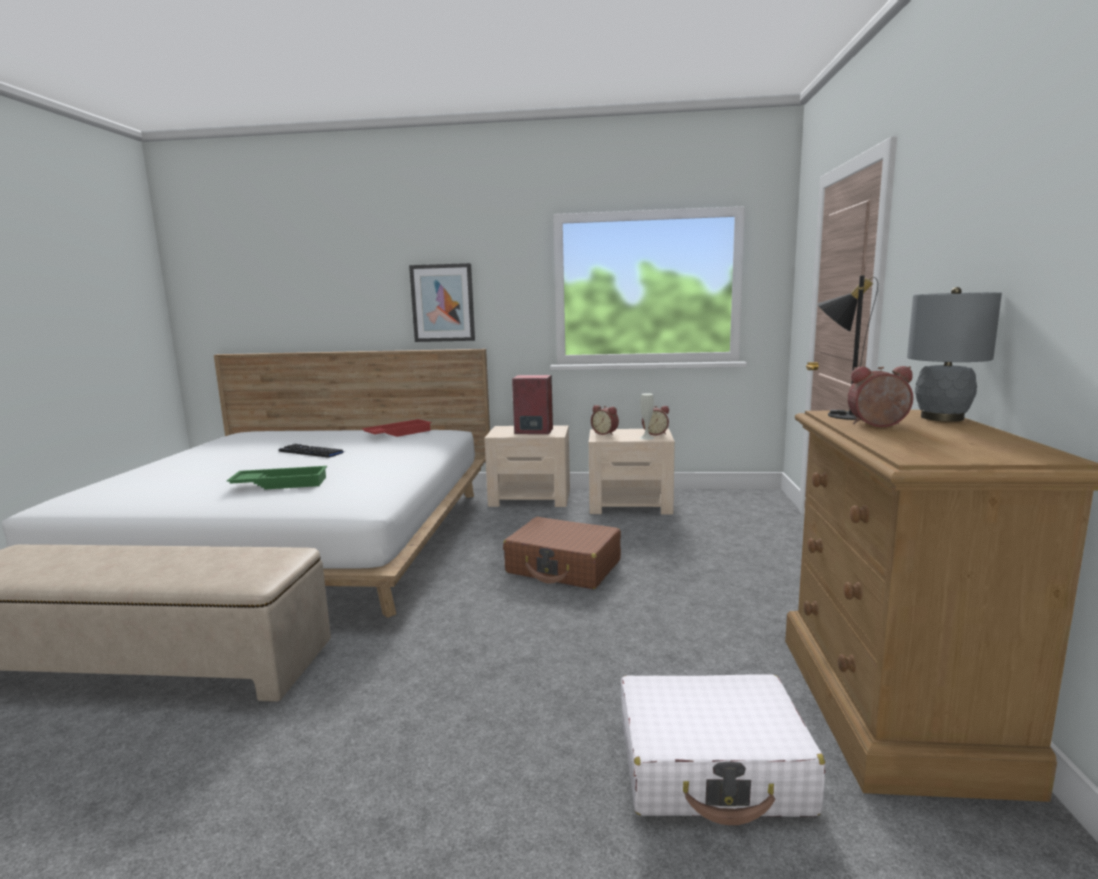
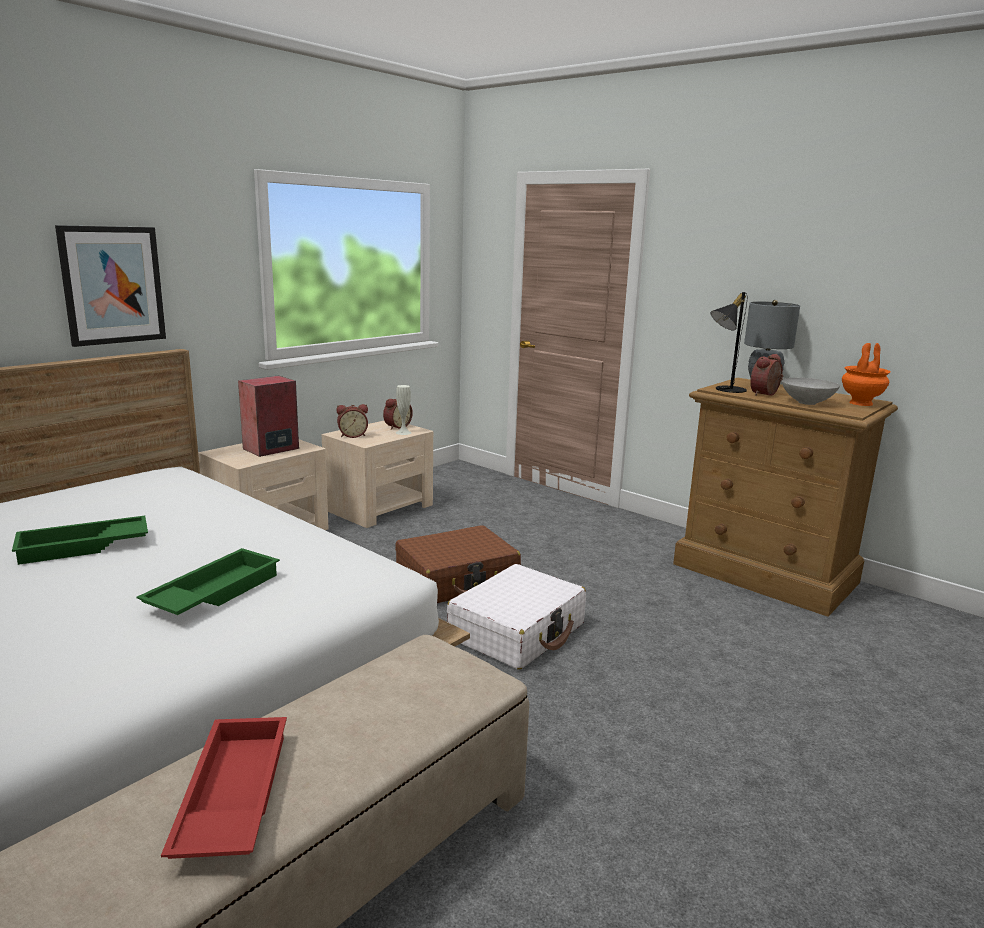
camera: 55 degrees left, 5 degrees up
keyboard [279,444,344,458] -> green tray [12,516,148,565]
red tray [362,419,432,437] -> red tray moved to [161,717,287,859]
white suitcase [621,674,825,825] -> white suitcase moved to [447,564,586,669]
none -> grey bowl [782,378,840,405]
none -> orange vase [842,343,891,406]

